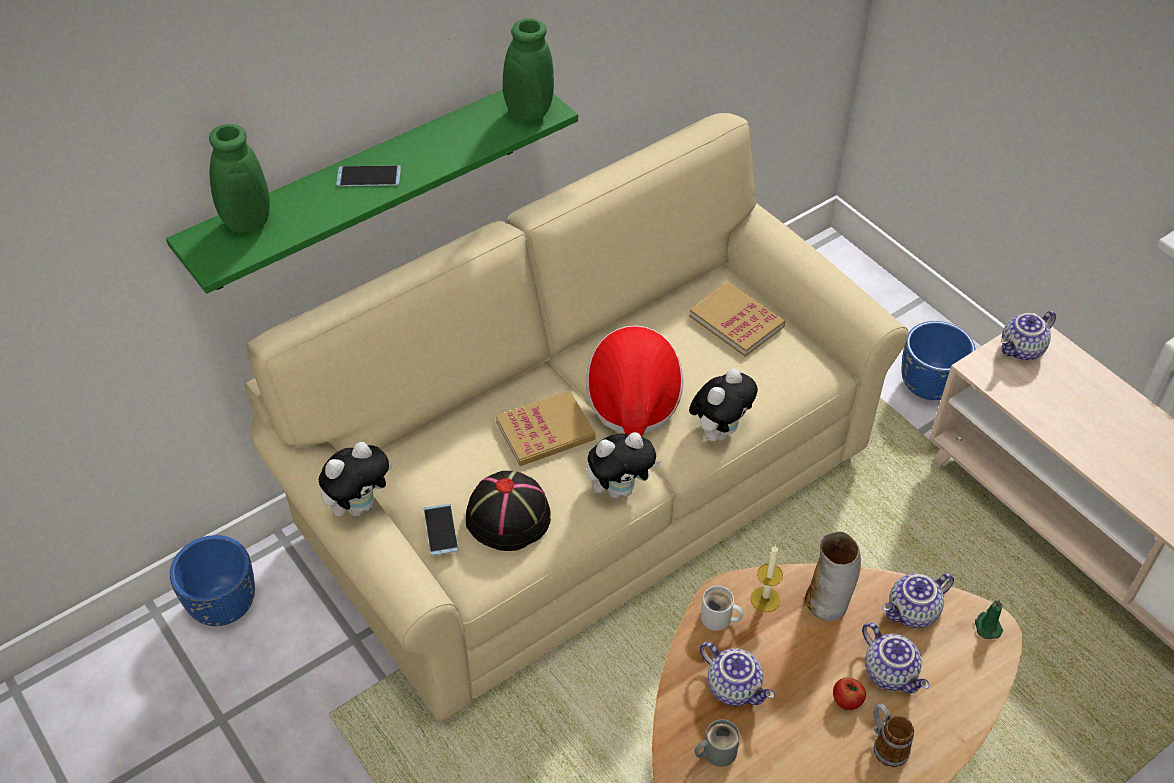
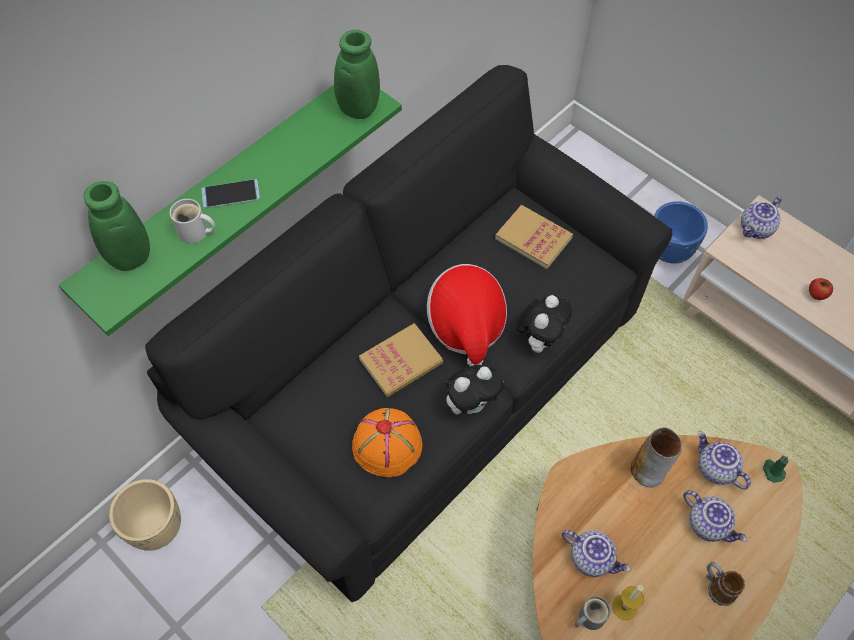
camera: 10 degrees left, 10 degrees up
blue planter [170,535,255,626] -> beige planter [109,479,181,551]
beige sofa [245,113,908,721] -> black sofa [145,65,672,603]
plush toy [319,442,393,517] -> none
phone [424,504,458,556] -> none
black hat [466,471,551,551] -> orange hat [352,408,422,477]
white mug [700,586,744,631] -> white mug moved to [170,199,215,243]
candle [751,545,783,612] -> candle moved to [612,585,644,620]
apple [833,677,866,710] -> apple moved to [809,278,833,300]
teapot [882,573,954,628] -> teapot turned 90 degrees clockwise [698,431,751,490]

